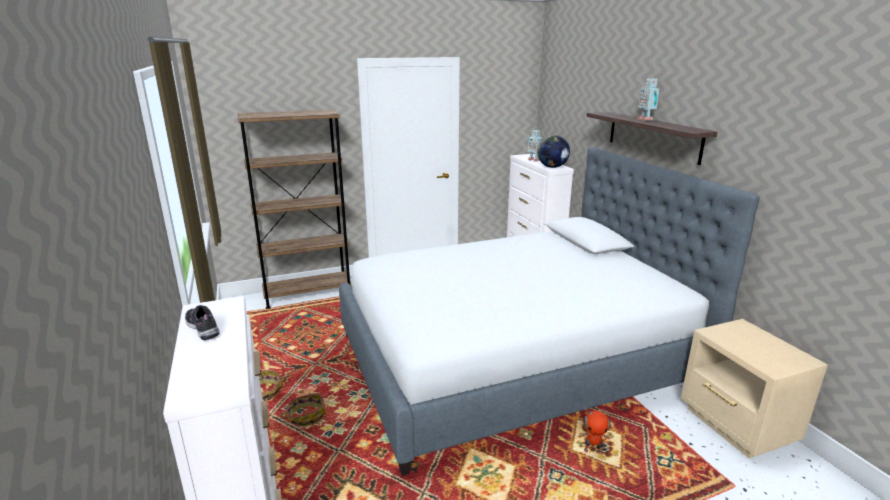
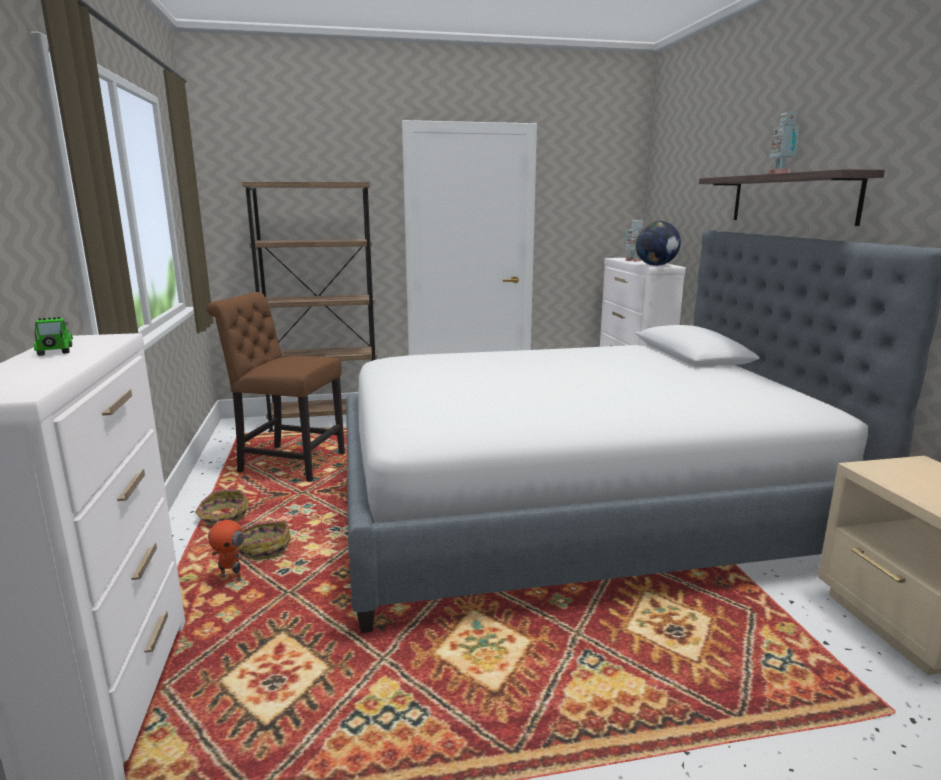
camera: 10 degrees right, 5 degrees down
shoe [185,305,220,340] -> toy car [34,317,73,356]
toy robot [580,407,610,454] -> toy robot moved to [208,513,247,582]
none -> brown chair [207,292,345,482]

